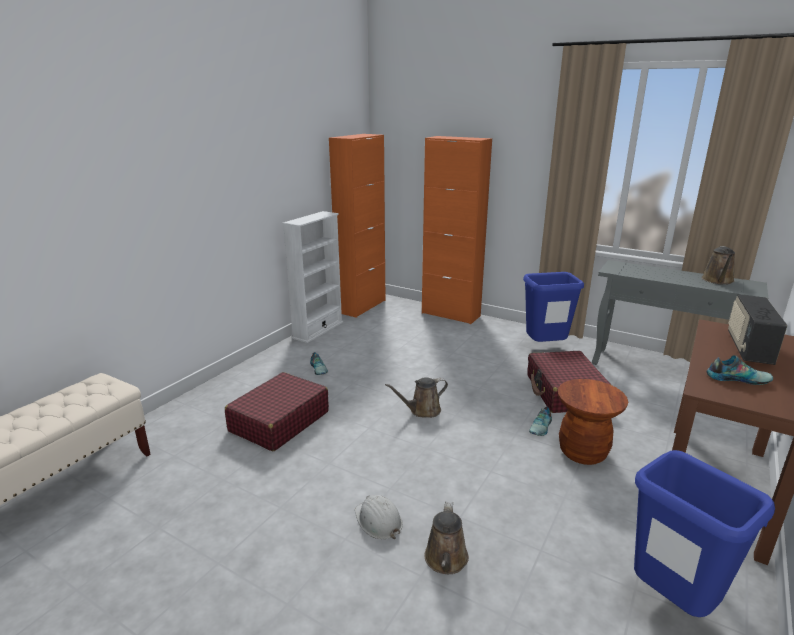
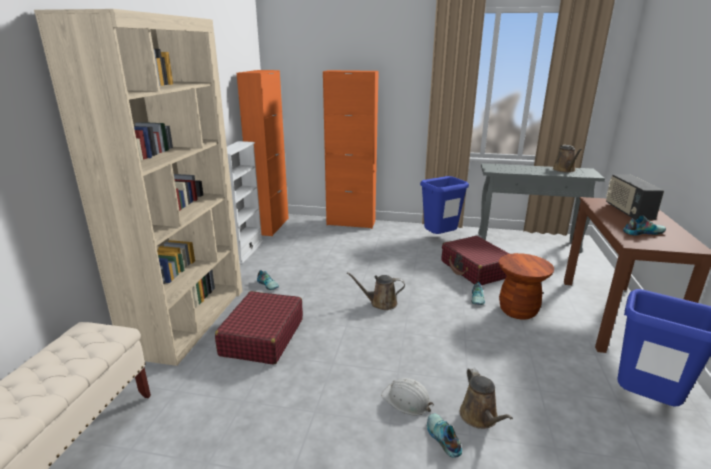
camera: 20 degrees left, 0 degrees up
brown watering can [385,377,448,418] -> brown watering can turned 45 degrees clockwise [347,272,405,310]
none -> beige bookcase [34,9,243,366]
none -> shoe [427,414,462,458]

